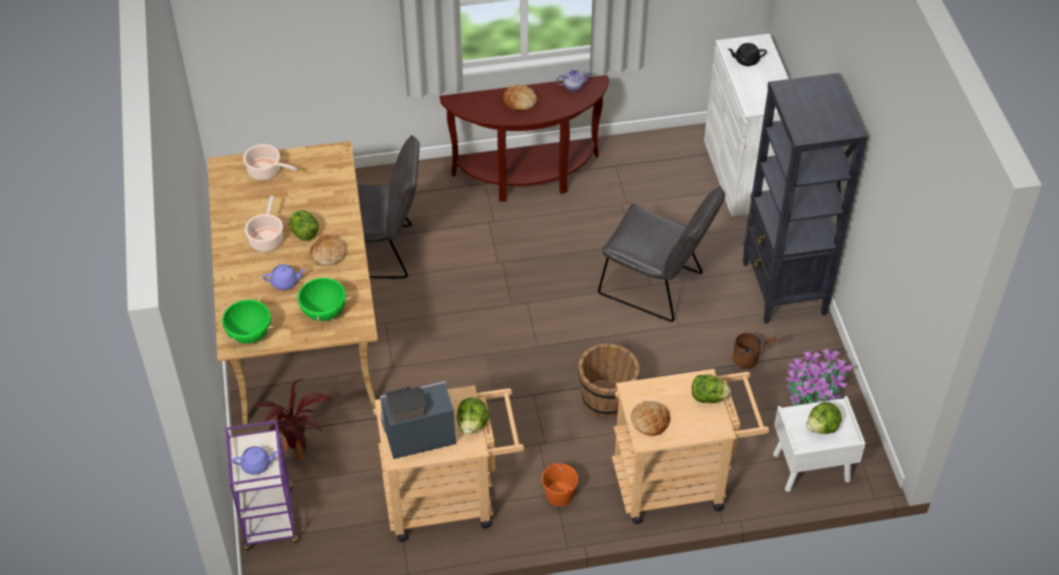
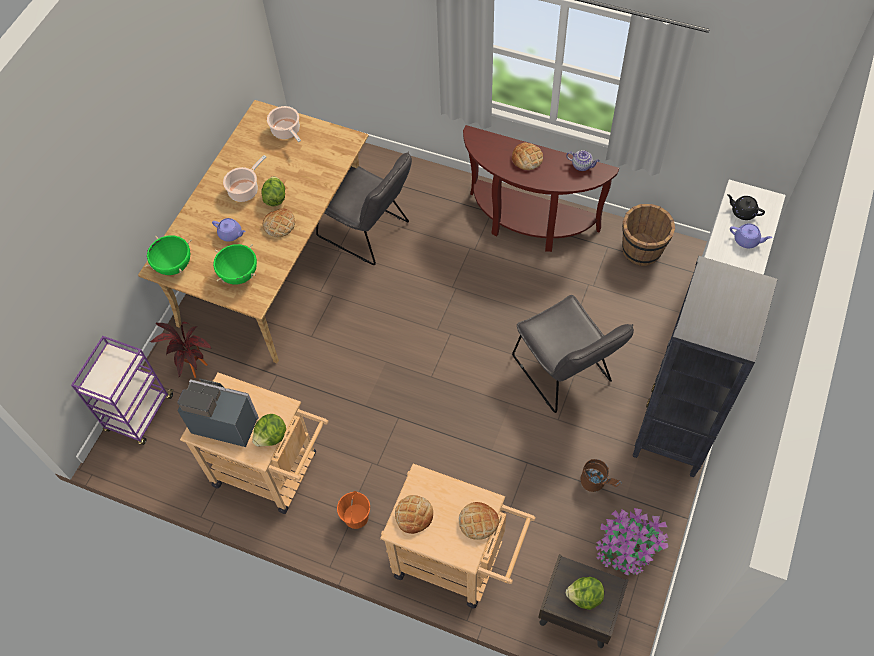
camera: 35 degrees right, 10 degrees up
purple teapot [232,446,279,475] -> purple teapot moved to [730,223,772,248]
brown bucket [578,343,640,418] -> brown bucket moved to [622,204,675,266]
lettuce [692,375,731,403] -> bread [459,502,499,540]
white nightstand [773,396,866,492] -> brown nightstand [538,554,628,648]

